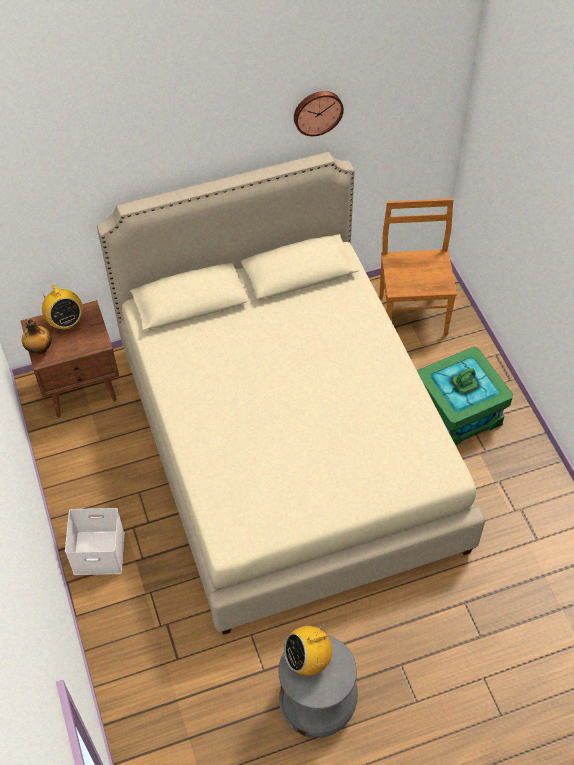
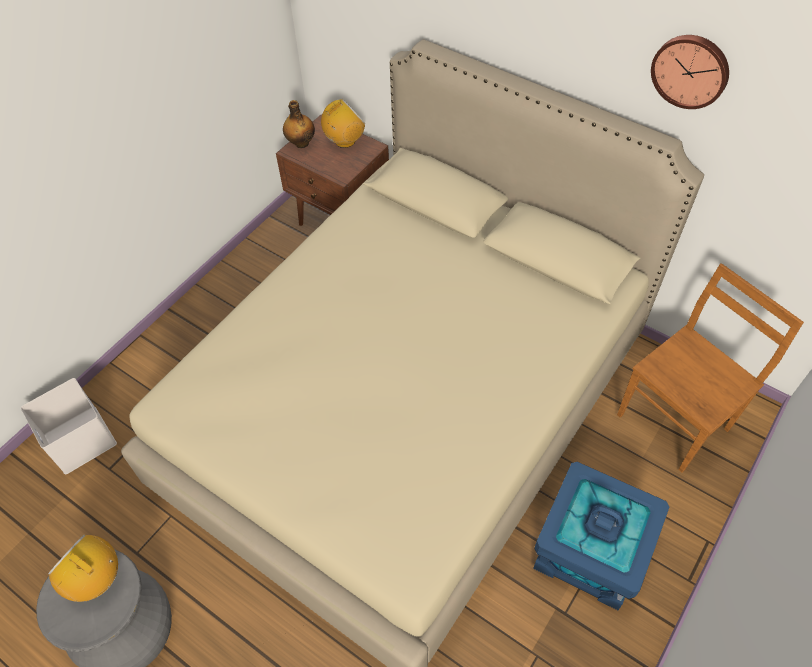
camera: 55 degrees right, 0 degrees up
radio [42,285,83,330] -> radio turned 150 degrees counterclockwise [321,99,366,148]
white storage box [65,508,124,575] -> white storage box moved to [21,378,117,474]
green storage box [417,347,513,445] -> blue storage box [533,462,669,610]

